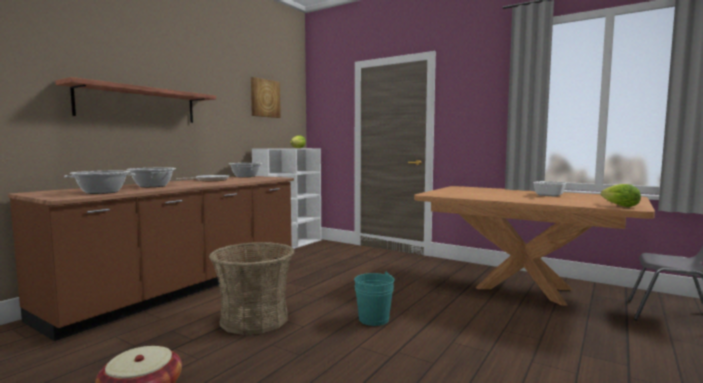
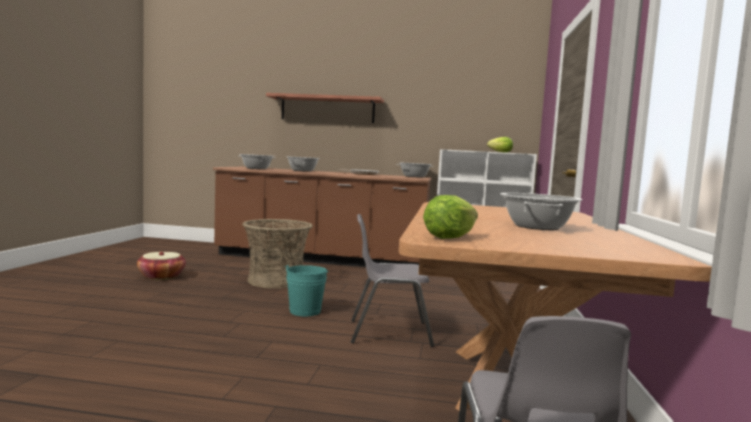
camera: 65 degrees right, 0 degrees up
picture [251,77,281,118] -> none
frying pan [533,181,567,197] -> cooking pot [500,193,582,230]
none -> grey chair [351,214,434,347]

